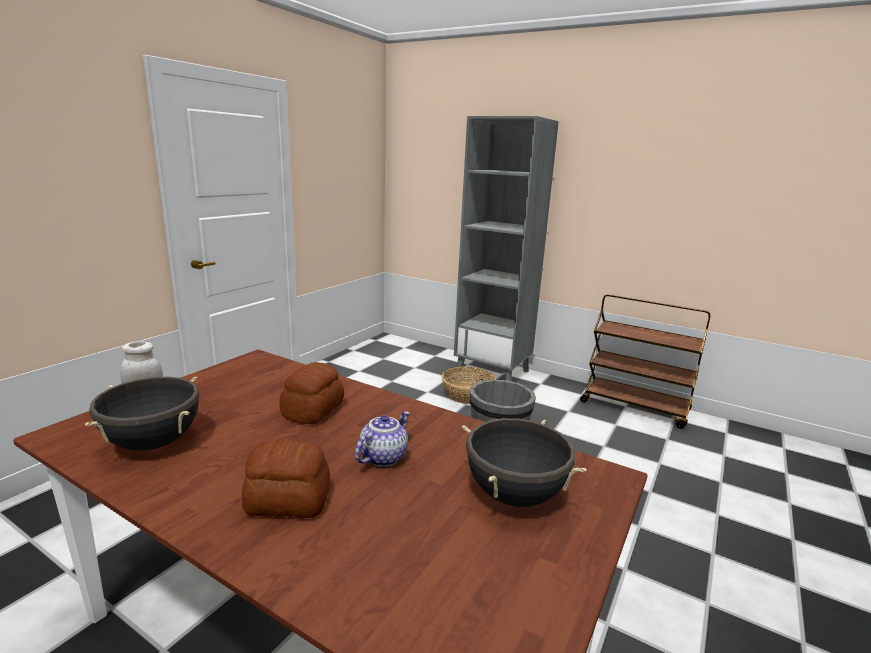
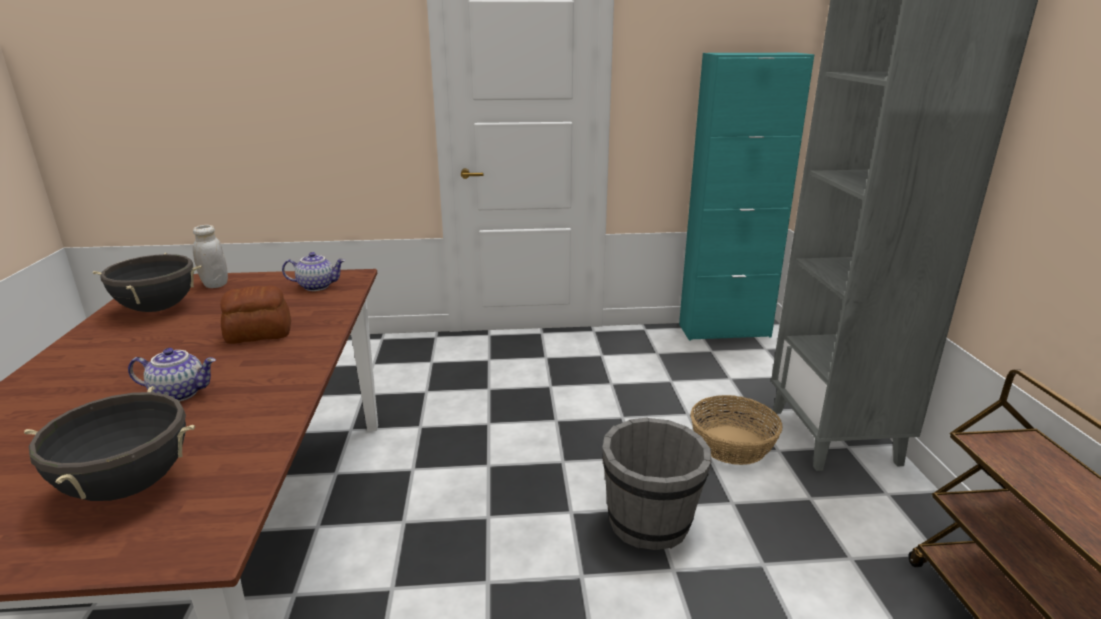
camera: 55 degrees right, 5 degrees up
bread [242,440,330,518] -> none
none -> teapot [282,252,345,291]
none -> turquoise cabinet [679,52,814,341]

